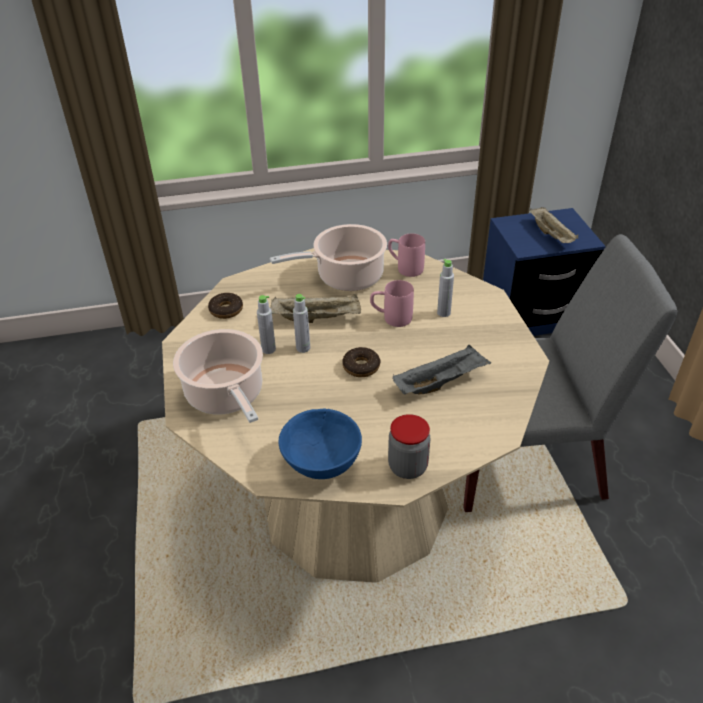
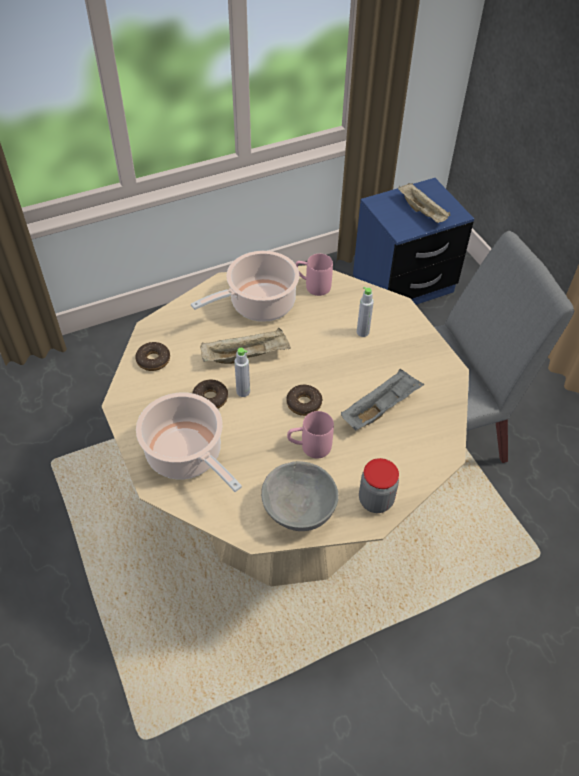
camera: 15 degrees left, 10 degrees up
grey bottle [257,295,276,354] -> donut [193,380,228,409]
blue bowl [279,408,362,479] -> grey bowl [261,461,339,531]
pink mug [370,280,414,327] -> pink mug moved to [287,411,334,458]

